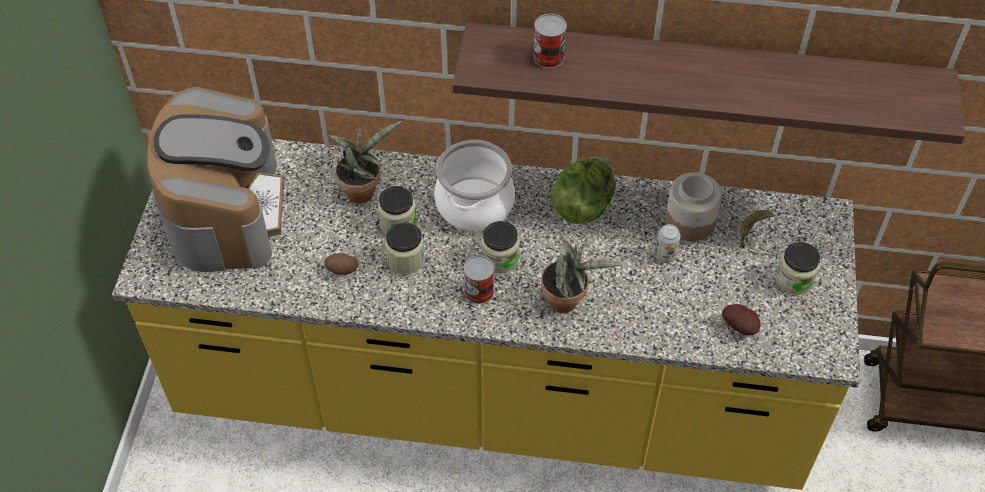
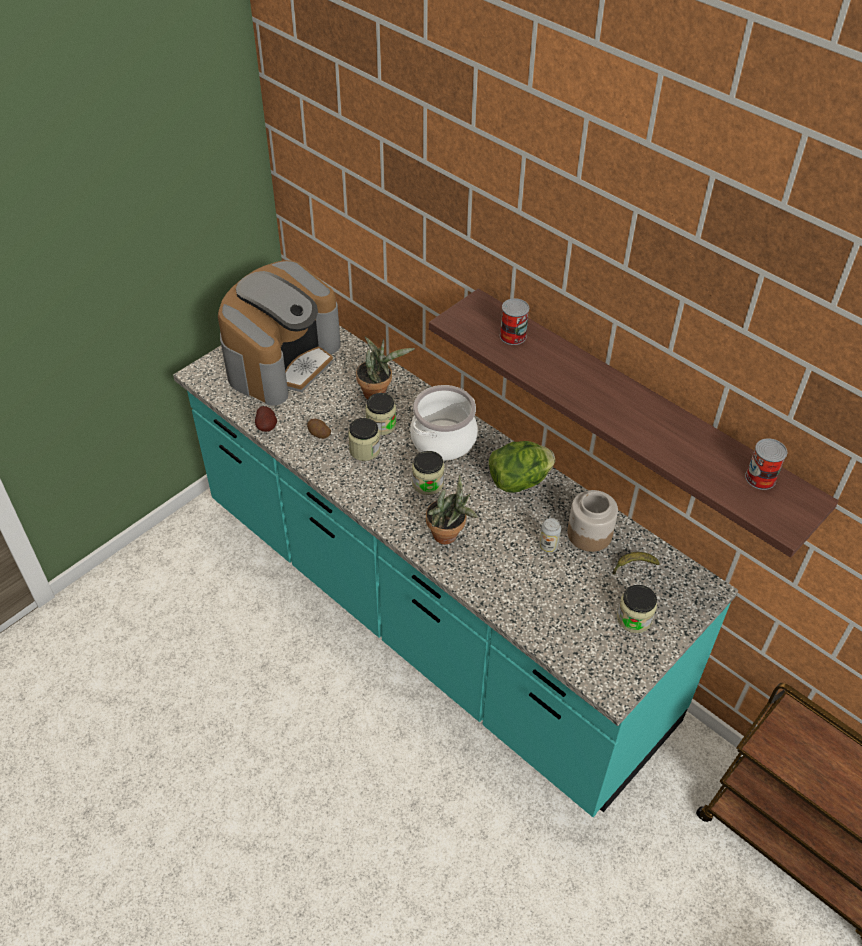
camera: 35 degrees right, 5 degrees down
yellow counter [112,139,860,490] -> turquoise counter [173,325,738,817]
can [464,256,494,304] -> can moved to [745,438,787,490]
potato [722,304,760,336] -> potato moved to [255,406,277,432]

